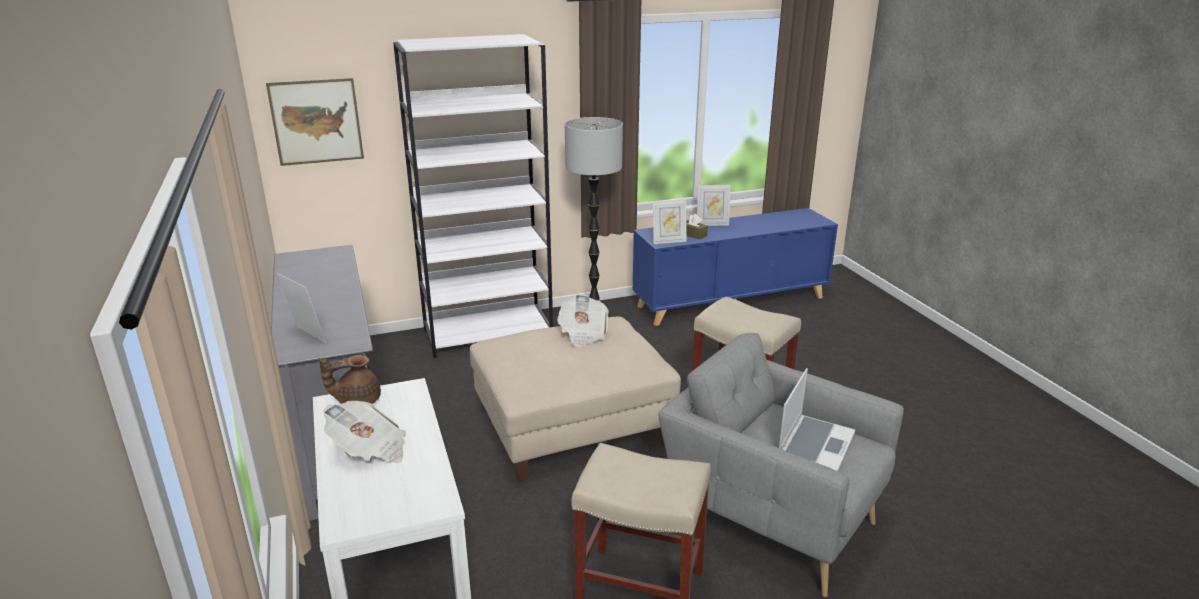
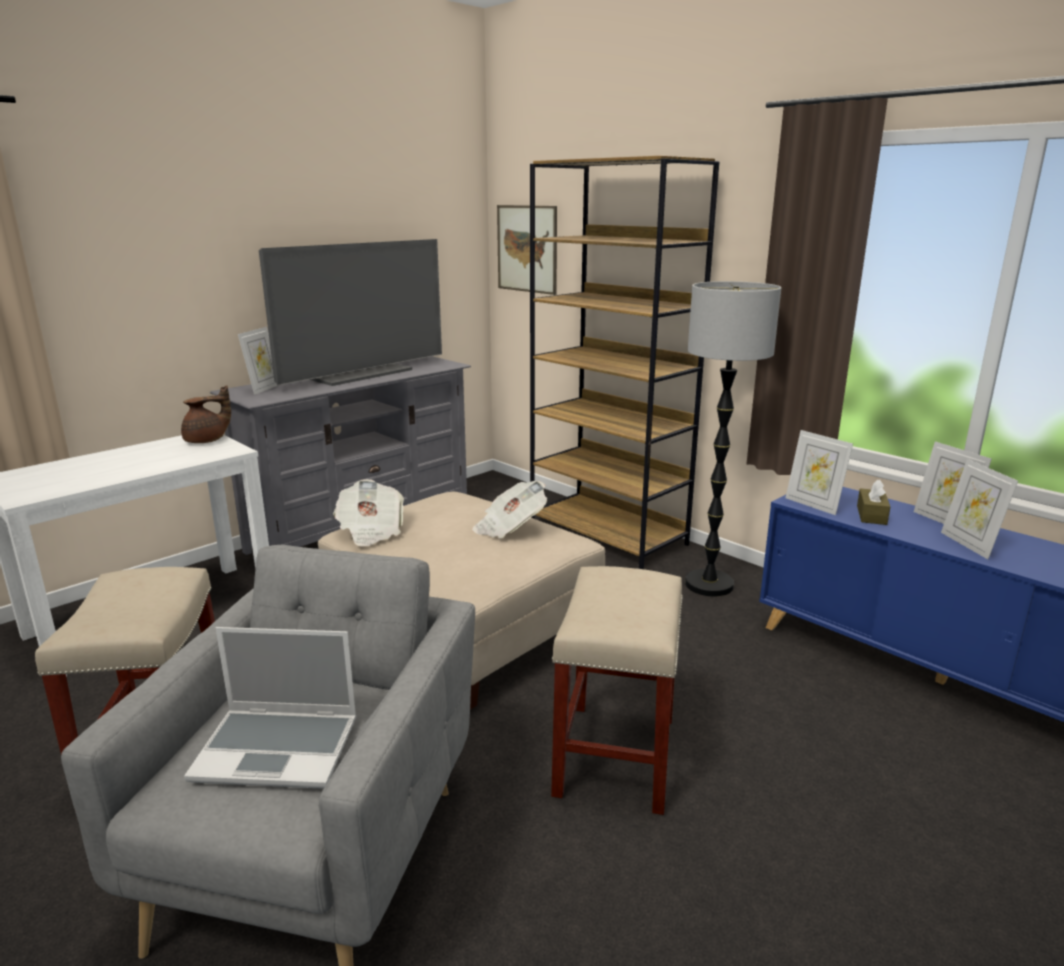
camera: 65 degrees right, 5 degrees down
brown teapot [319,355,381,404] -> brown teapot turned 105 degrees clockwise [181,385,231,443]
newspaper [323,401,406,463] -> newspaper moved to [333,479,404,547]
white bookcase [393,34,553,358] -> brown bookcase [530,156,719,569]
none -> television [259,239,442,386]
none -> picture frame [941,459,1018,559]

